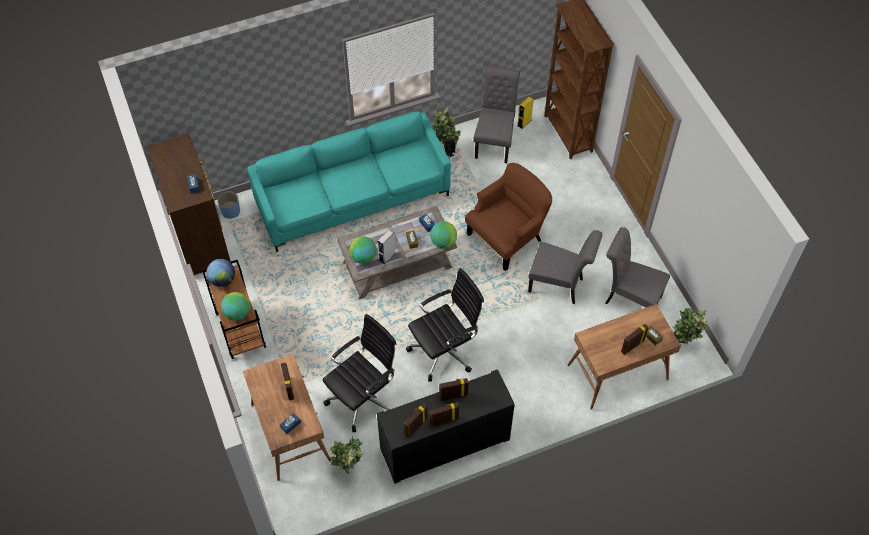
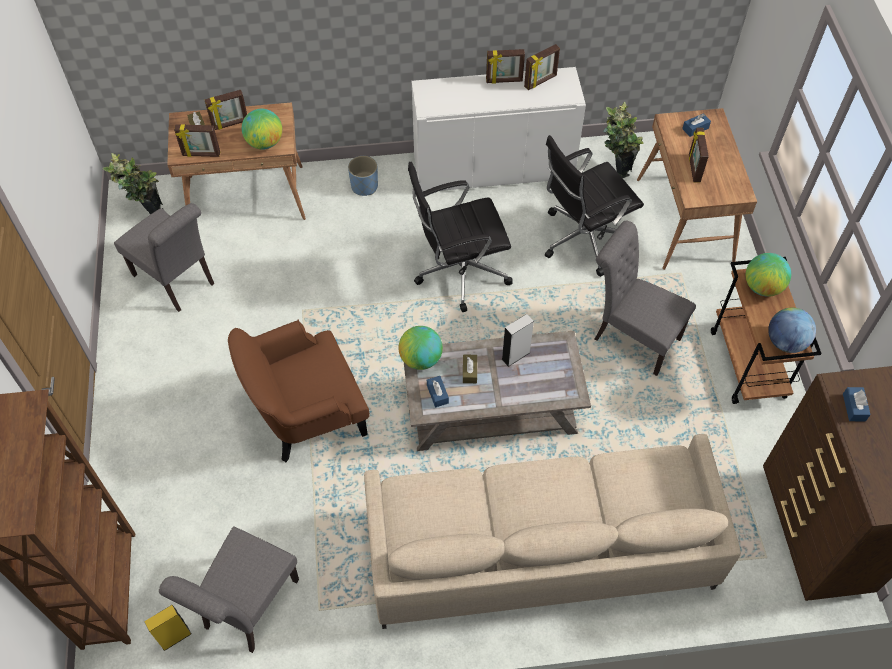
camera: 165 degrees left, 0 degrees up
blue planter [218,191,240,219] -> blue planter moved to [348,156,378,196]
turquoise sofa [247,111,451,252] -> beige sofa [364,434,741,629]
globe [349,236,377,264] -> globe moved to [242,109,282,149]
black cabinet [377,369,515,484] -> white cabinet [411,67,586,192]
potted plant [432,108,461,157] -> none
picture frame [439,378,469,401] -> picture frame moved to [174,124,220,157]
grey chair [528,230,603,304] -> grey chair moved to [594,221,696,376]

